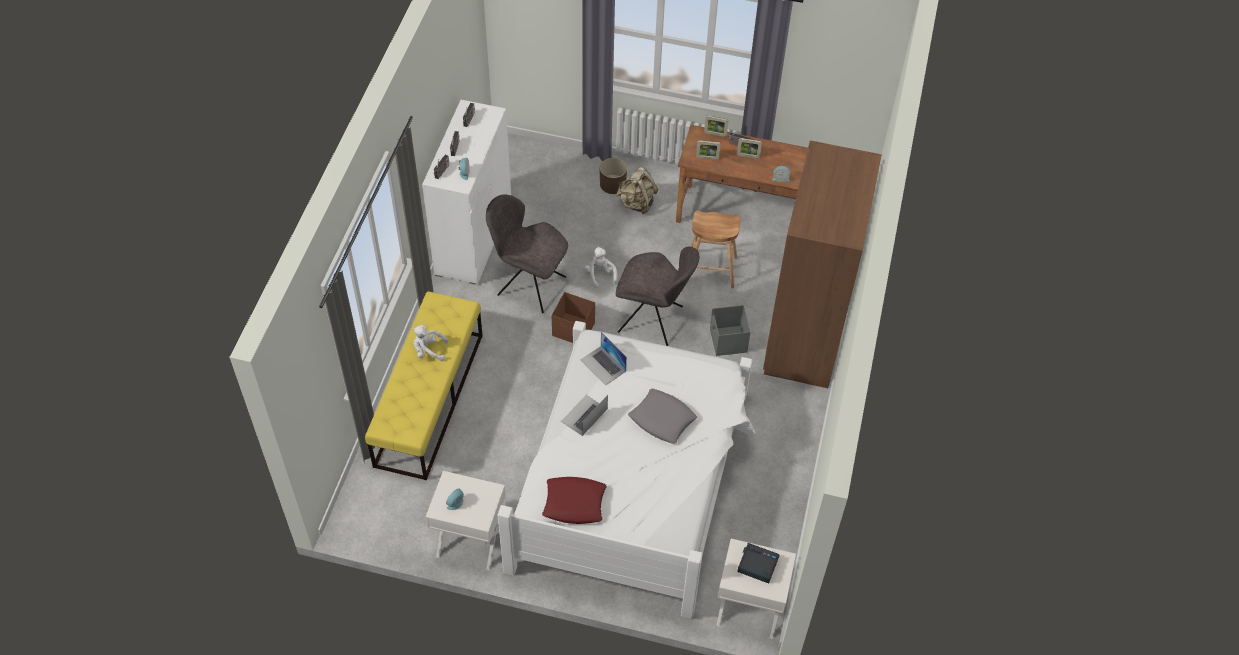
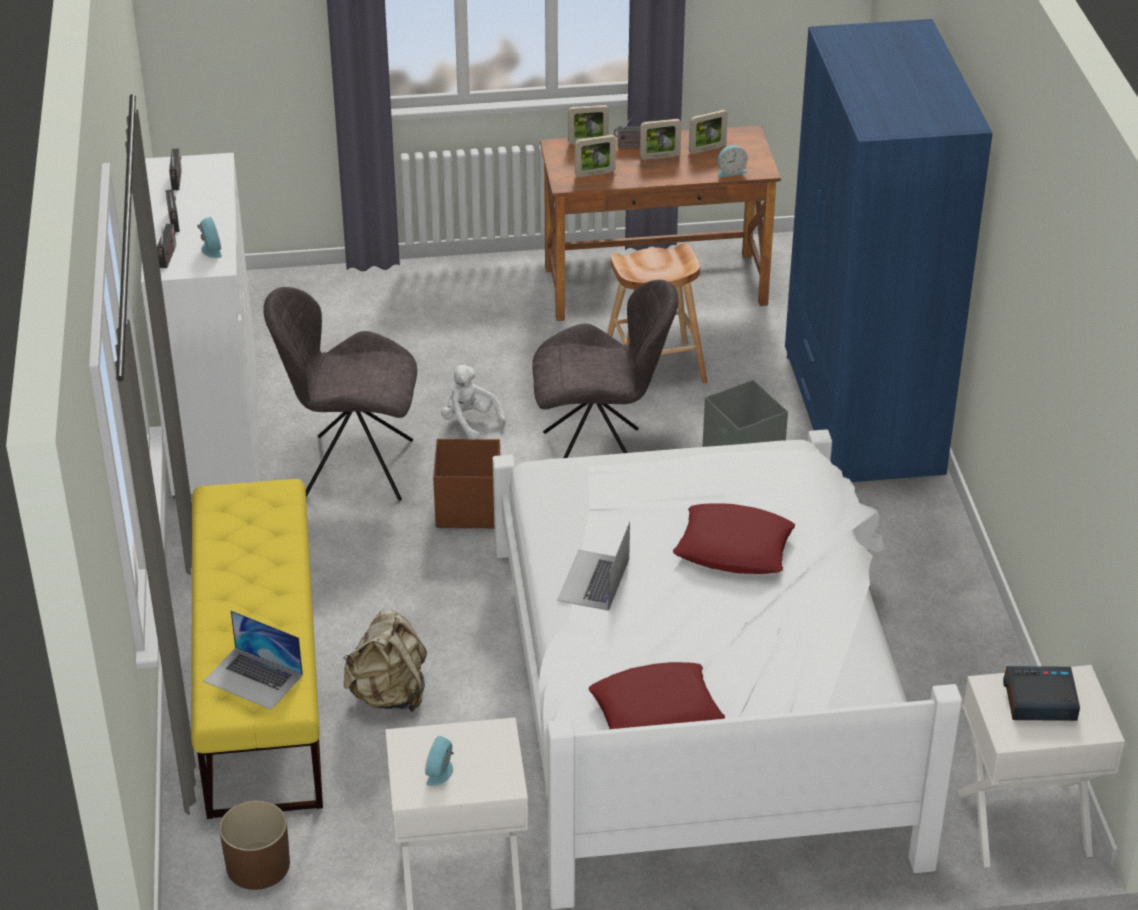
camera: 20 degrees left, 15 degrees down
white plush toy [412,325,448,361] -> none
laptop [580,332,627,385] -> laptop moved to [203,610,303,710]
brown planter [600,158,627,194] -> brown planter moved to [219,800,290,890]
beige backpack [616,167,658,214] -> beige backpack moved to [343,609,427,712]
grey pillow [628,389,697,444] -> red pillow [673,503,795,574]
brown wardrobe [763,141,882,388] -> blue wardrobe [785,19,993,482]
none -> picture frame [689,109,728,154]

